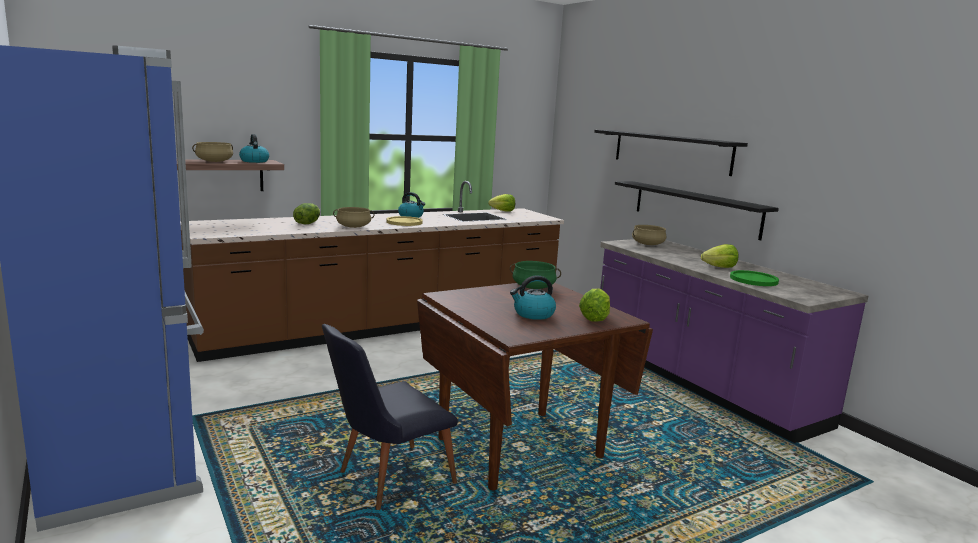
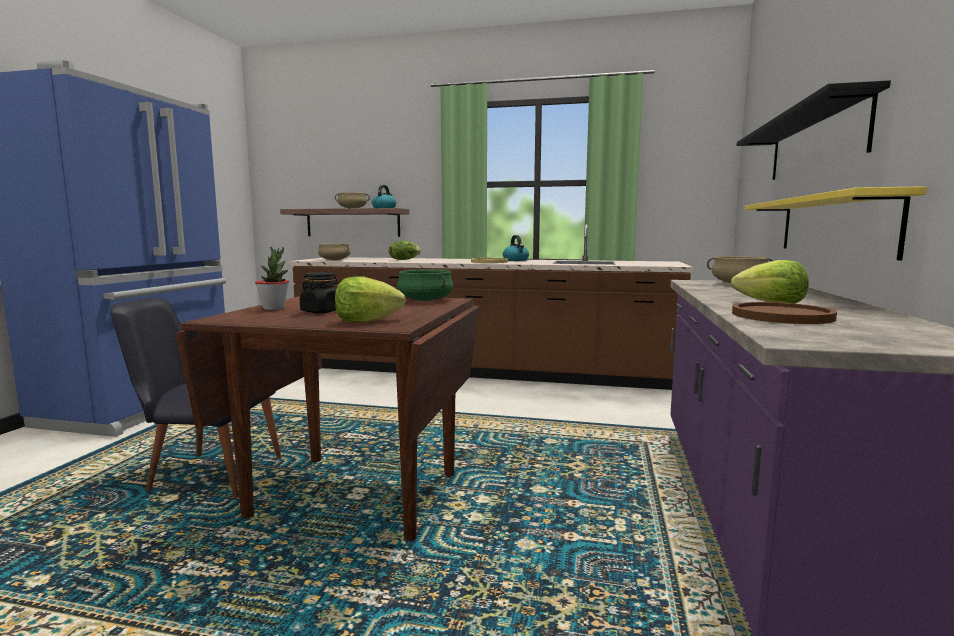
camera: 45 degrees right, 5 degrees down
beige cooking pot [333,207,375,228] -> beige cooking pot moved to [318,243,351,260]
lettuce [488,194,515,212] -> none
kettle [510,275,556,320] -> black jar [300,272,338,313]
black shelf [615,181,779,240] -> yellow shelf [745,186,927,261]
green plate [730,270,779,286] -> brown plate [732,302,837,324]
none -> potted plant [255,247,289,310]

